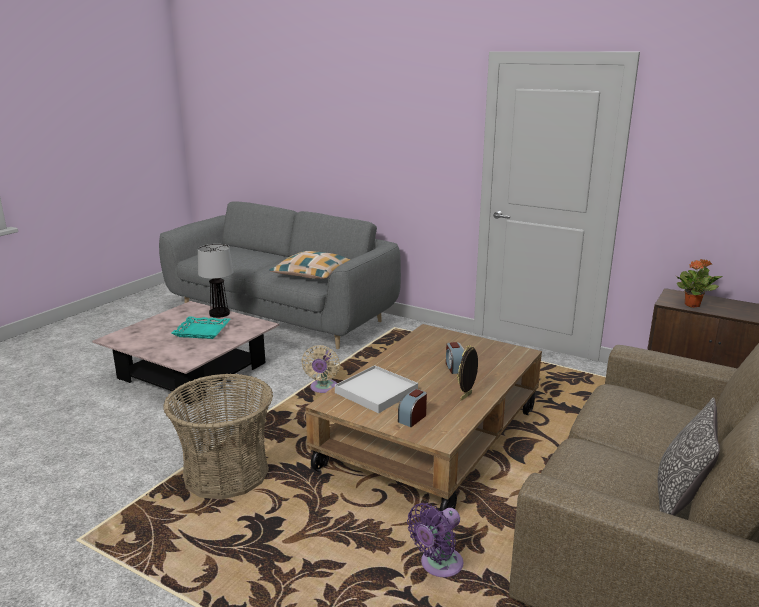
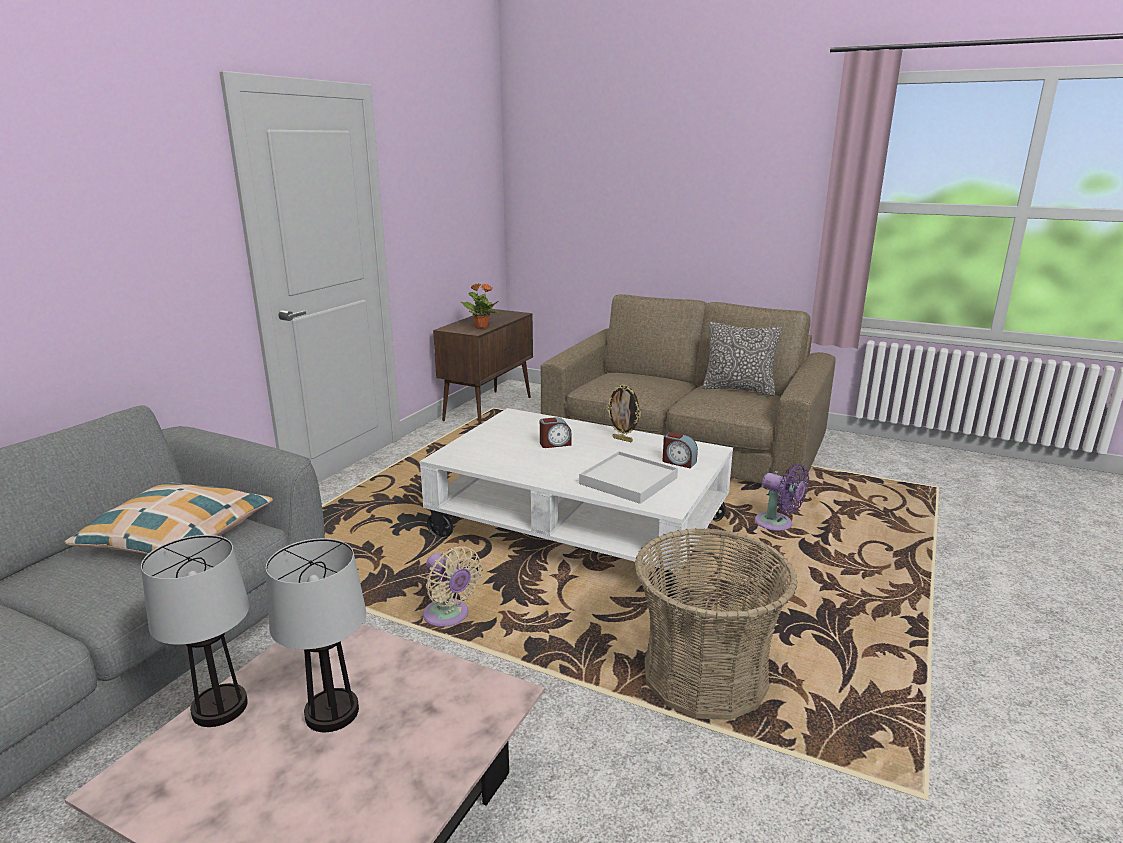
camera: 95 degrees left, 0 degrees up
turquoise tray [172,316,231,339] -> table lamp [266,538,366,732]
beige fan [301,345,340,393] -> beige fan turned 45 degrees clockwise [423,546,482,627]
brown coffee table [305,324,542,511] -> white coffee table [420,408,733,598]

